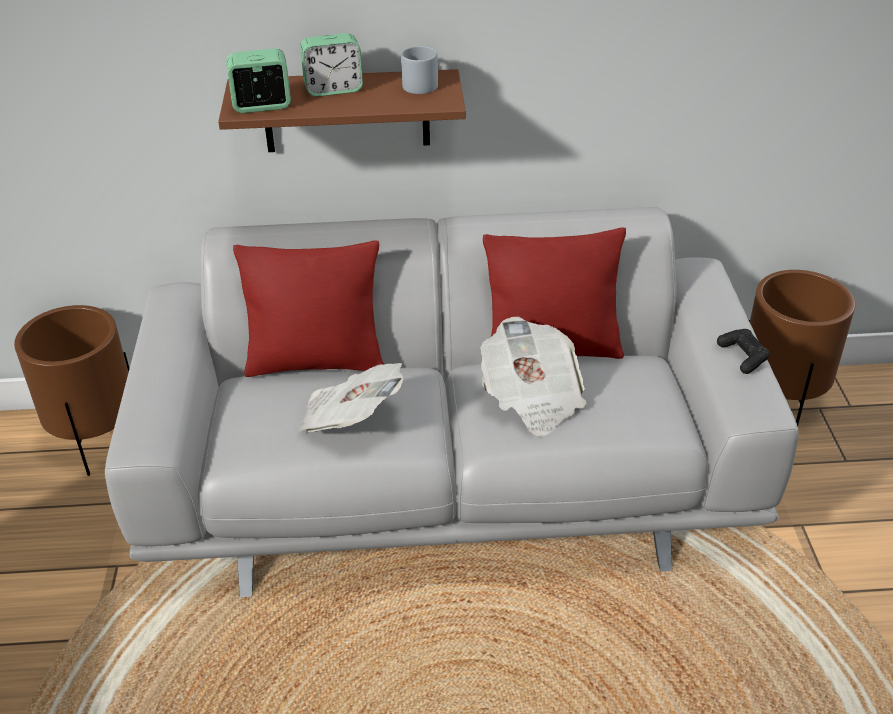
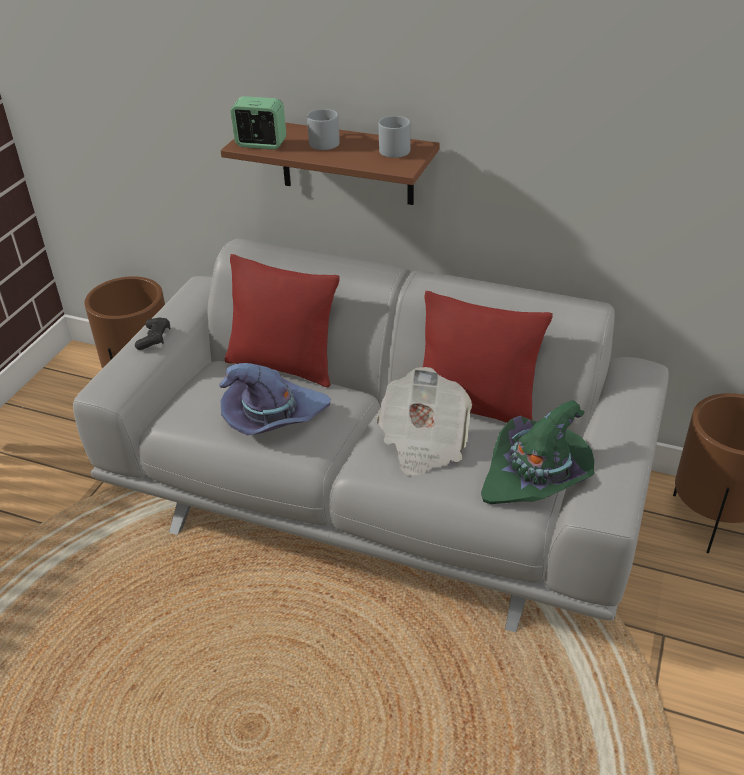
camera: 25 degrees right, 0 degrees up
newspaper [299,363,403,432] -> purple hat [219,363,331,435]
alarm clock [300,33,363,97] -> grey mug [307,109,340,150]
black game controller [717,329,770,374] -> black game controller moved to [135,318,170,350]
none -> green hat [481,400,594,504]

